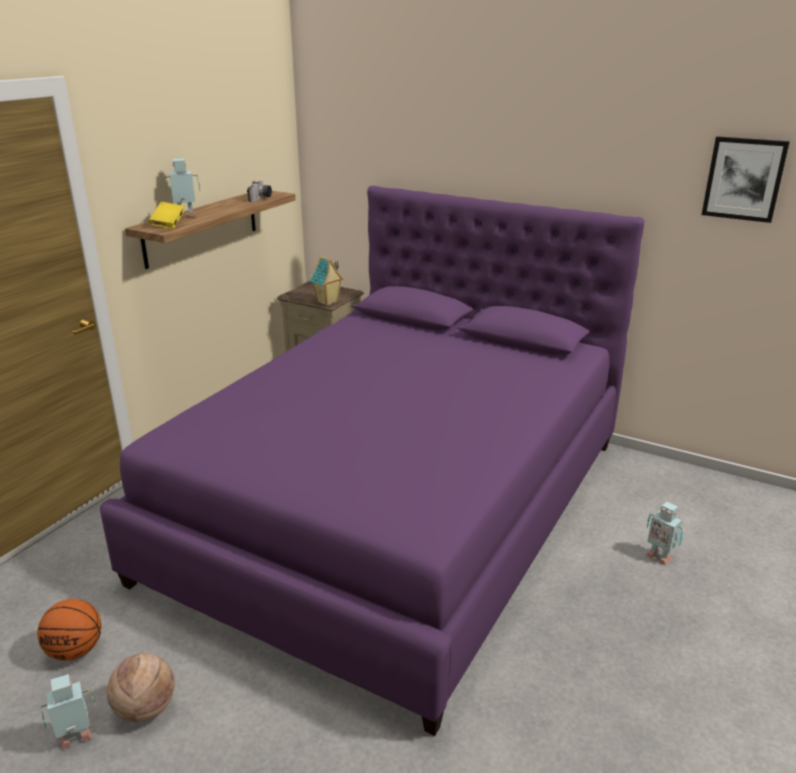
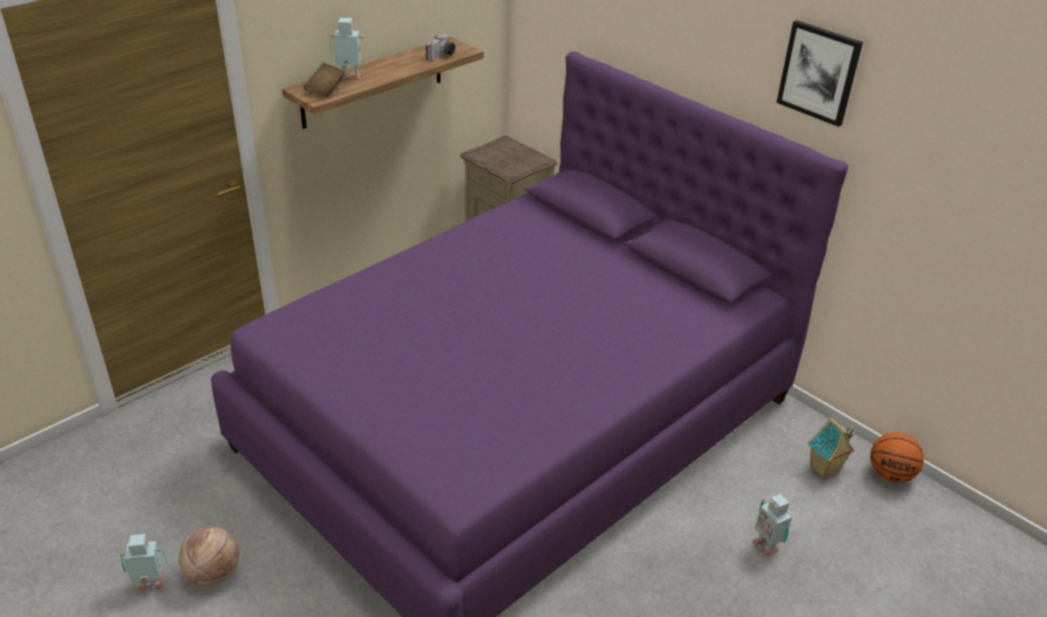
camera: 15 degrees right, 10 degrees up
basketball [37,599,102,661] -> basketball moved to [870,432,924,483]
yellow book [148,202,184,229] -> brown book [304,63,345,98]
toy house [310,256,344,306] -> toy house moved to [808,417,855,479]
picture [702,136,790,223] -> picture moved to [776,20,863,127]

